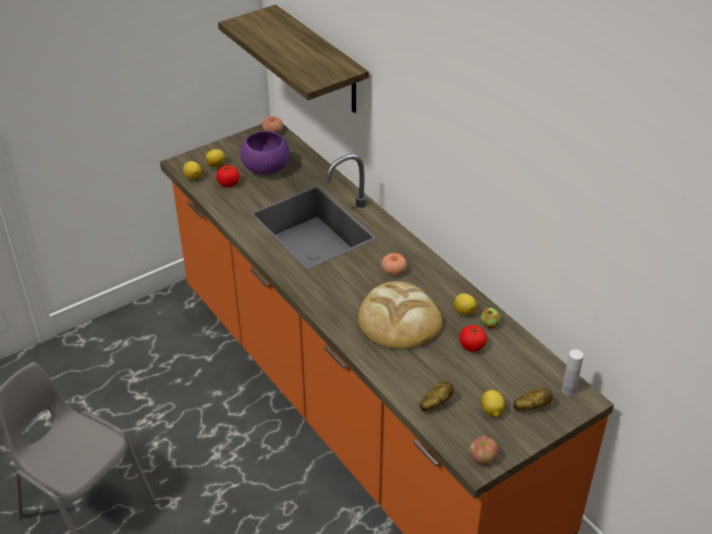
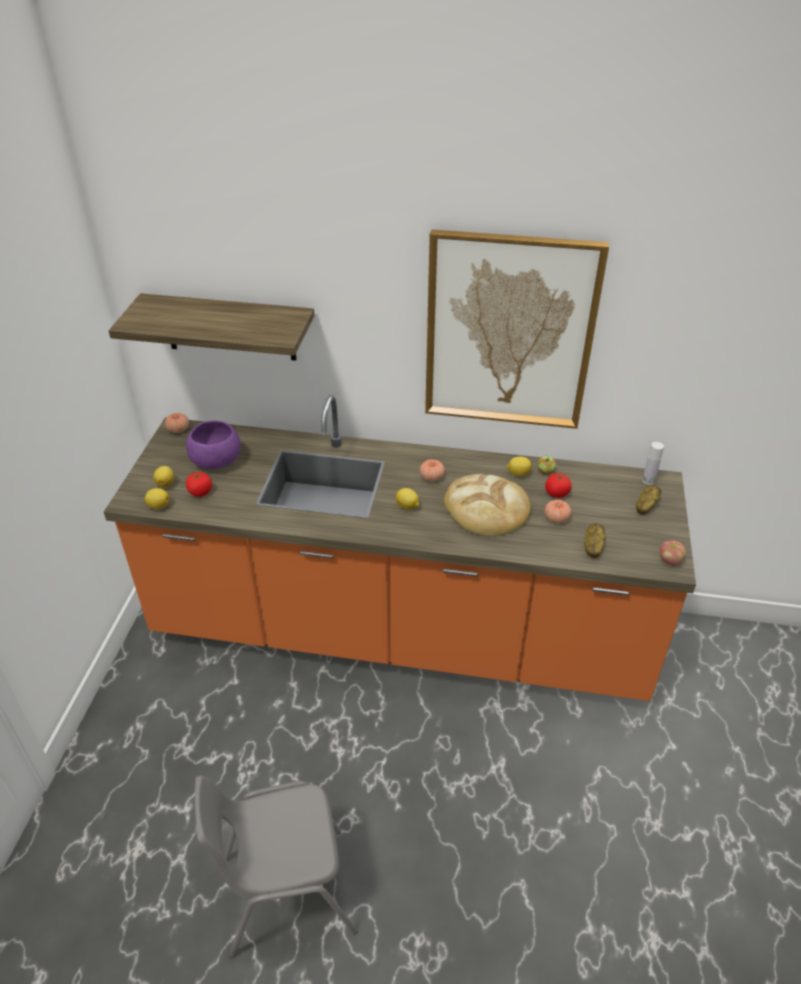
camera: 45 degrees left, 0 degrees up
lemon [481,390,505,417] -> lemon moved to [395,488,419,510]
none -> picture [425,229,609,429]
none -> tomato [545,500,571,523]

